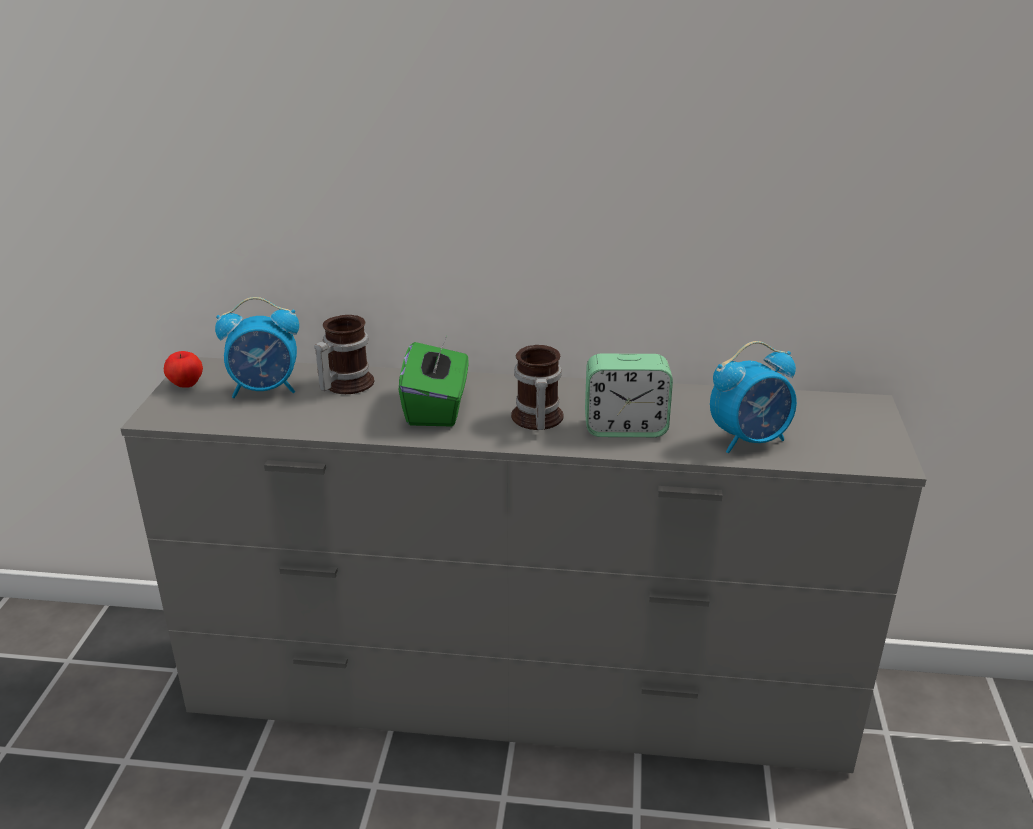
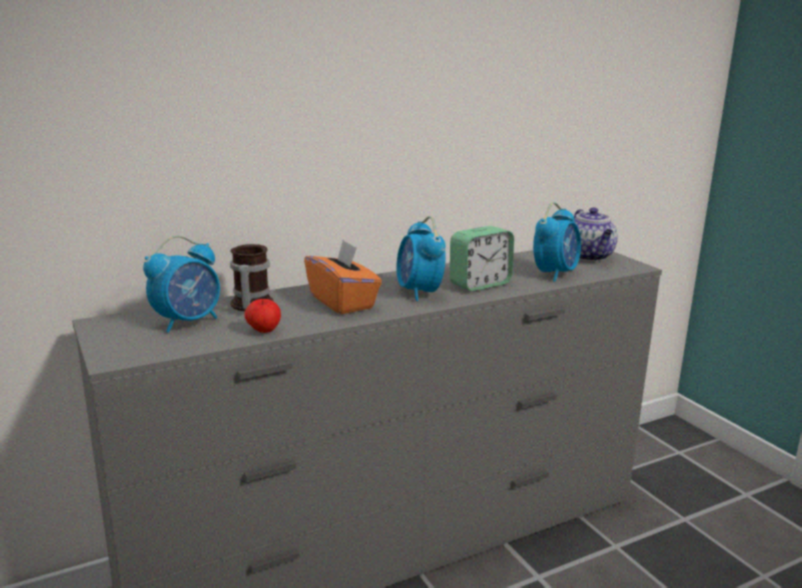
camera: 35 degrees left, 10 degrees down
apple [164,351,203,388] -> apple moved to [244,299,281,333]
green tissue box [399,334,469,427] -> orange tissue box [304,239,382,314]
mug [511,345,564,430] -> alarm clock [396,216,446,301]
none -> teapot [574,208,618,261]

